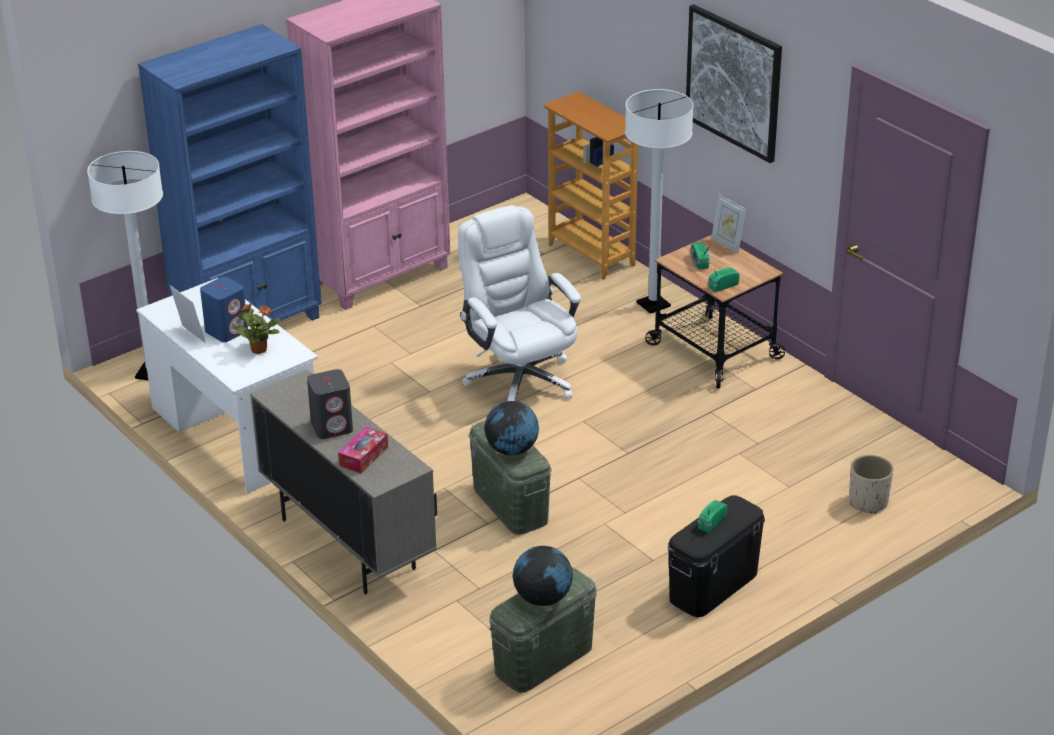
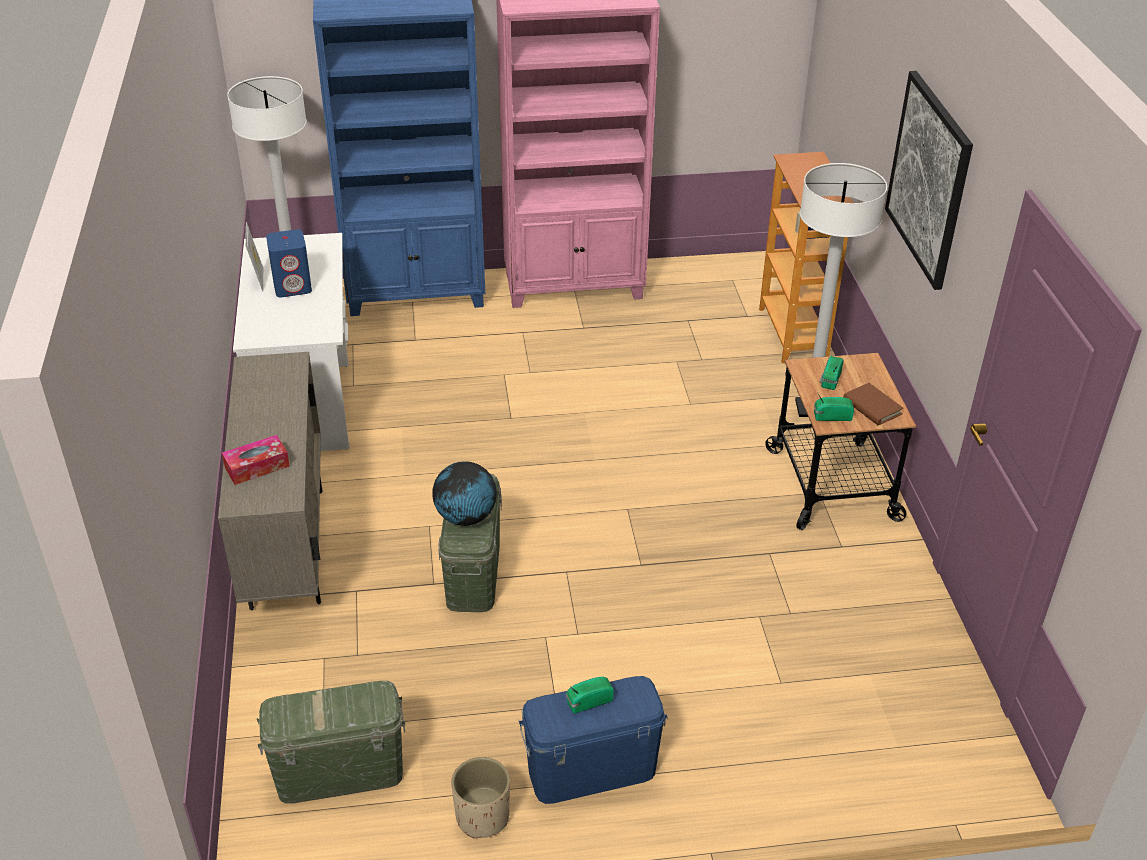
camera: 30 degrees right, 5 degrees up
potted plant [233,304,281,354] -> none
grey speaker [307,369,353,439] -> none
white office chair [458,205,581,401] -> none
globe [513,546,573,606] -> none
black storage box [668,495,765,617] -> blue storage box [519,676,668,804]
picture frame [711,195,747,254] -> none
beige planter [849,455,893,514] -> beige planter moved to [451,757,510,838]
none -> brown book [843,383,904,426]

